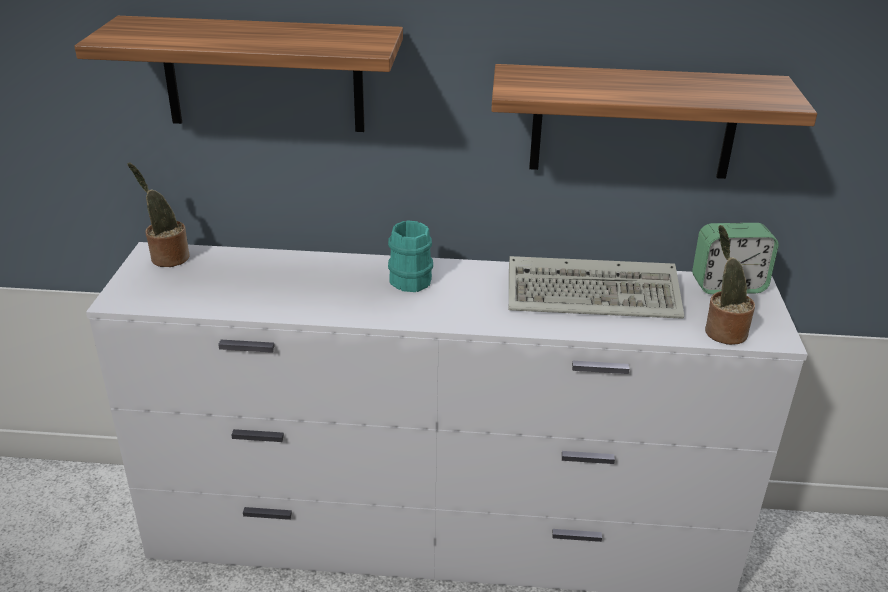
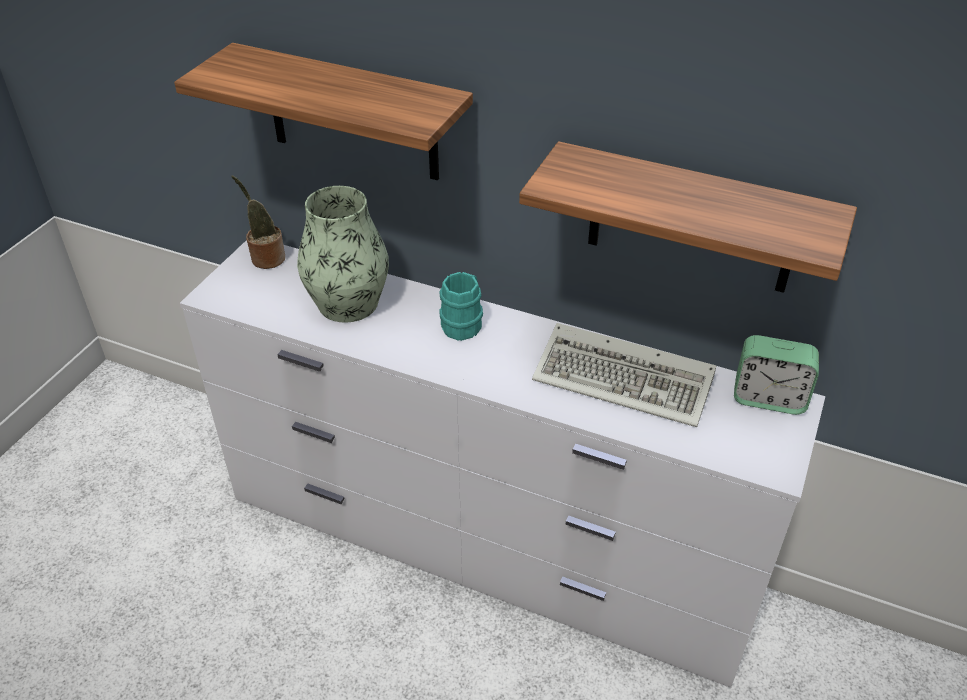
camera: 20 degrees right, 10 degrees up
potted plant [705,225,755,345] -> none
none -> vase [297,186,389,323]

